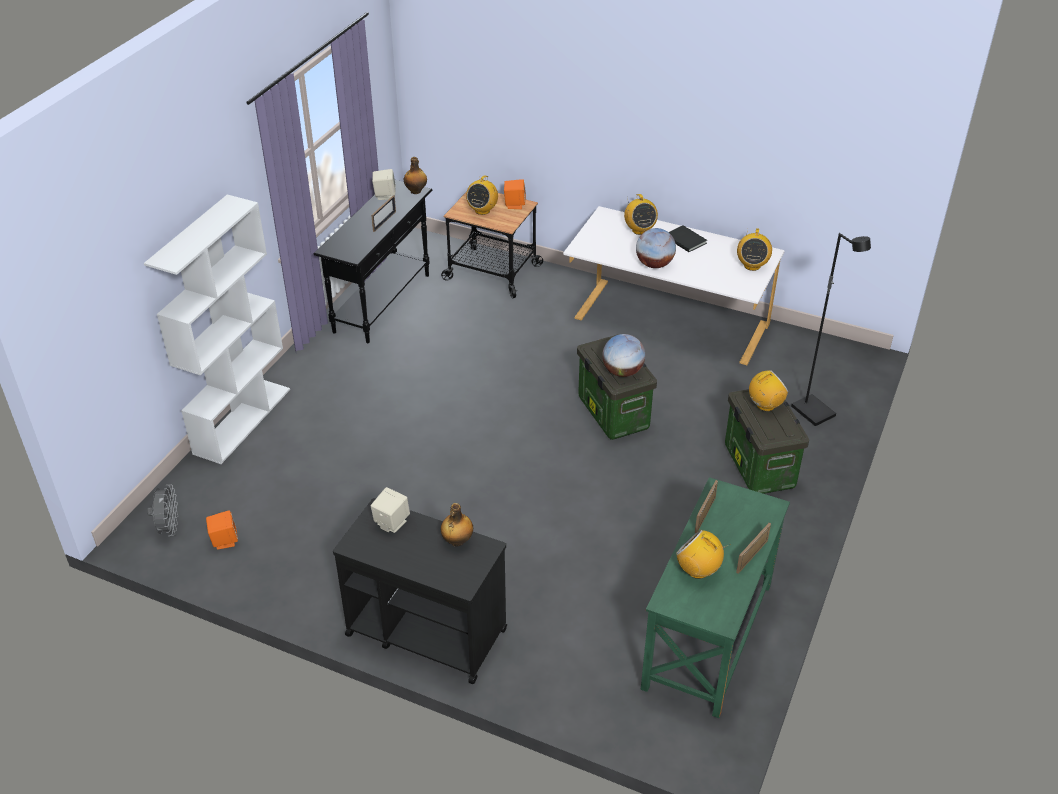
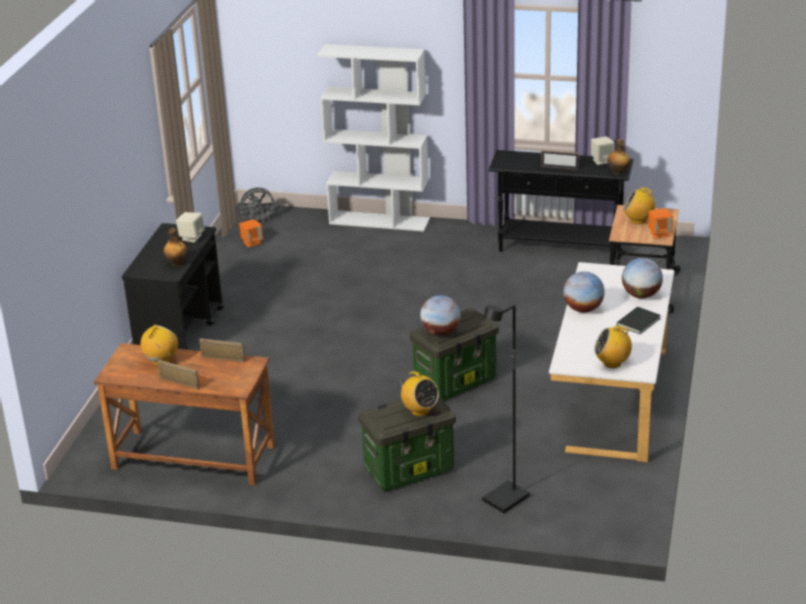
camera: 80 degrees right, 10 degrees down
radio [624,194,658,235] -> globe [622,258,663,298]
green desk [641,477,790,718] -> brown desk [94,343,275,486]

